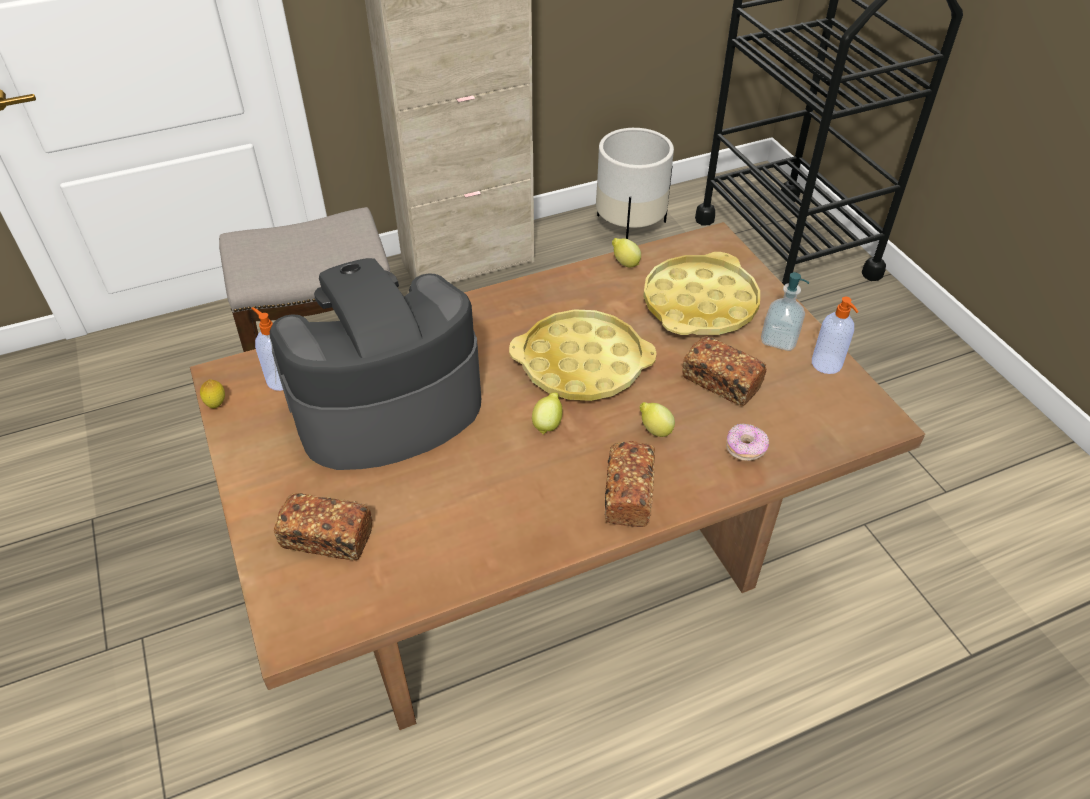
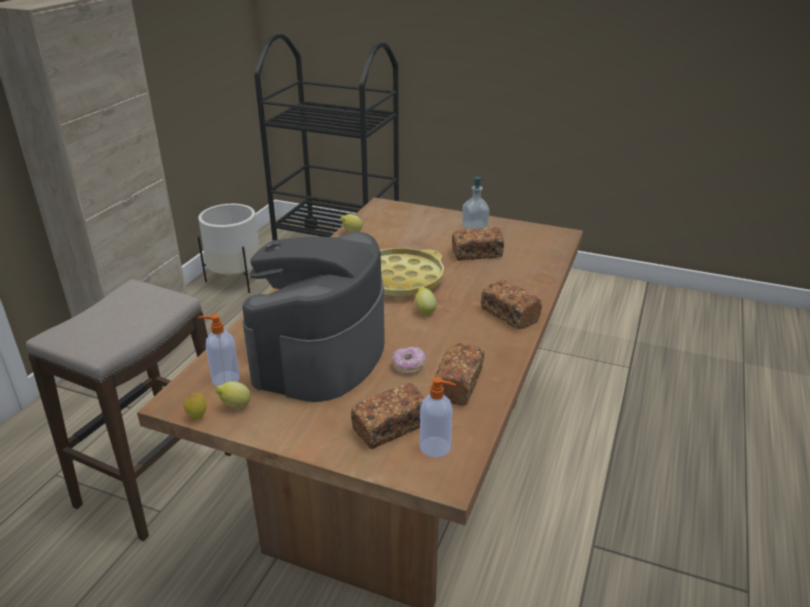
camera: 45 degrees left, 15 degrees down
lemon [640,402,675,437] -> lemon moved to [215,381,251,408]
yellow tray [643,252,760,335] -> none
donut [726,424,769,461] -> donut moved to [392,347,426,374]
soap dispenser [812,297,859,374] -> soap dispenser moved to [420,377,456,458]
none -> bread [435,343,484,405]

